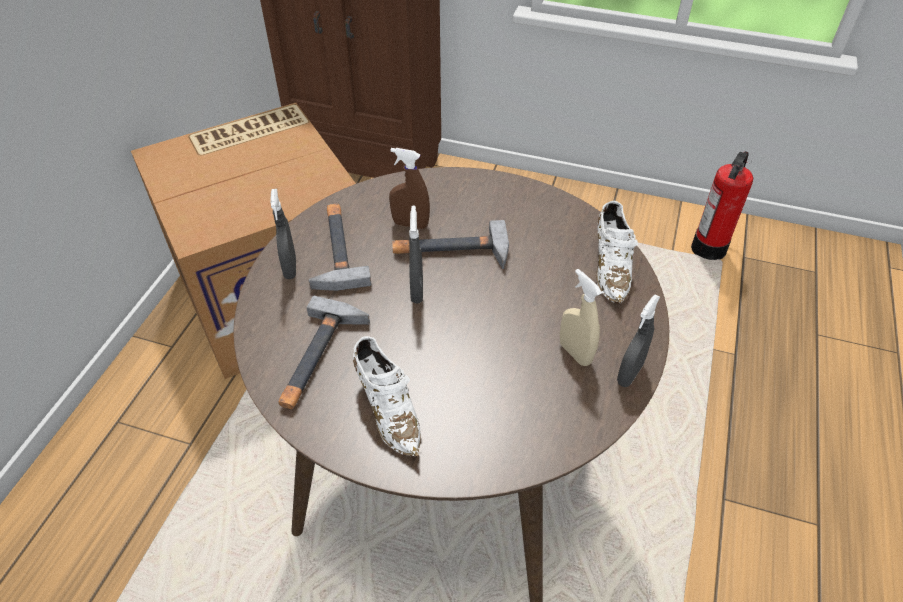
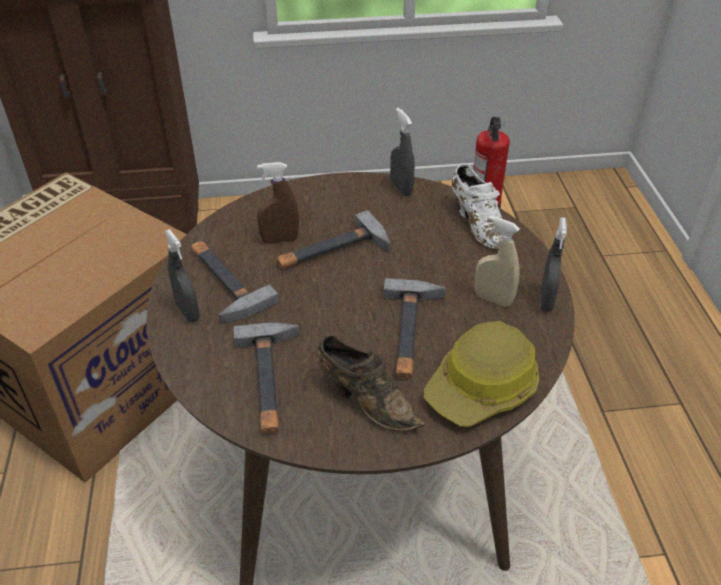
camera: 25 degrees left, 5 degrees down
white shoe [353,336,421,457] -> brown shoe [317,335,424,431]
grey spray bottle [409,205,423,304] -> grey spray bottle moved to [390,108,415,196]
none -> hammer [383,278,446,379]
none -> hard hat [424,321,539,427]

